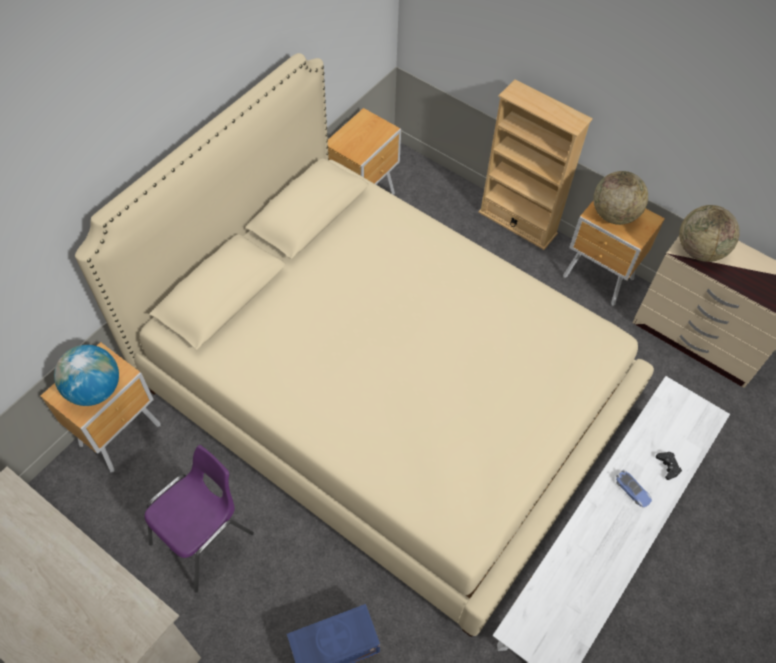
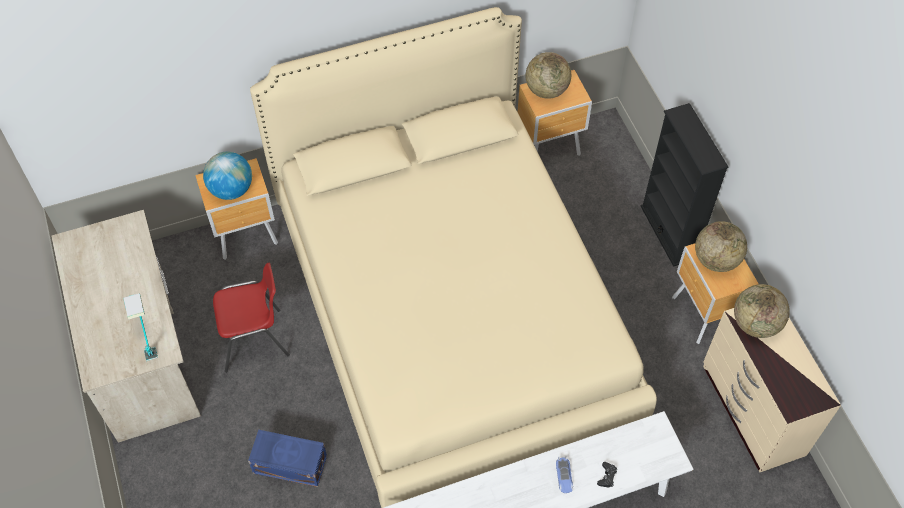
camera: 35 degrees right, 0 degrees up
purple chair [144,445,254,593] -> red chair [213,263,290,373]
beige bookcase [478,79,593,250] -> black bookcase [641,103,729,267]
none -> table lamp [123,293,158,361]
none -> globe [525,52,571,99]

